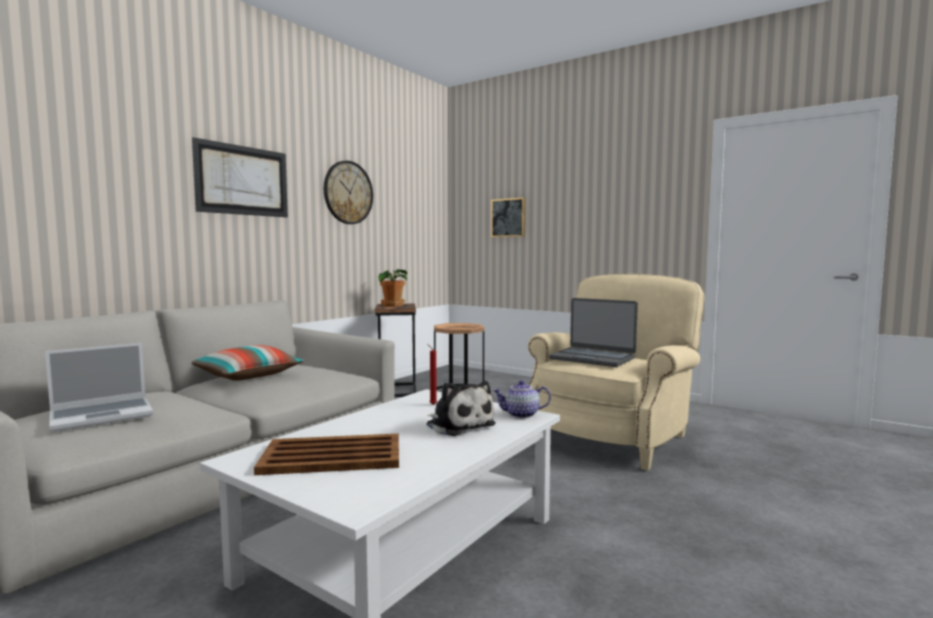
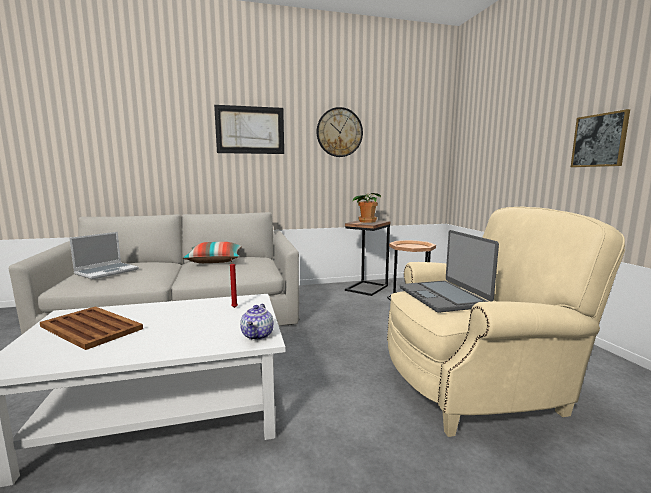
camera: 40 degrees right, 5 degrees up
laptop [45,343,153,432] -> laptop turned 60 degrees counterclockwise [69,232,139,280]
plush toy [426,381,496,436] -> none
picture [491,198,525,237] -> picture moved to [571,109,630,167]
teapot [492,380,551,418] -> teapot turned 120 degrees counterclockwise [240,304,274,340]

